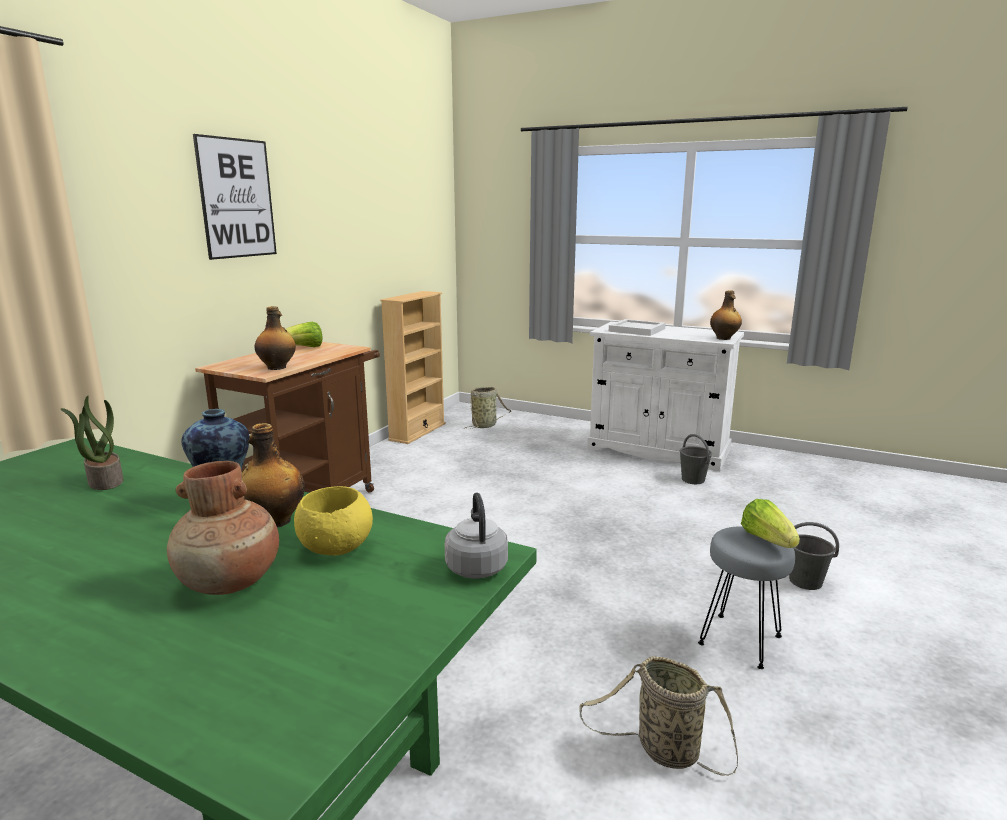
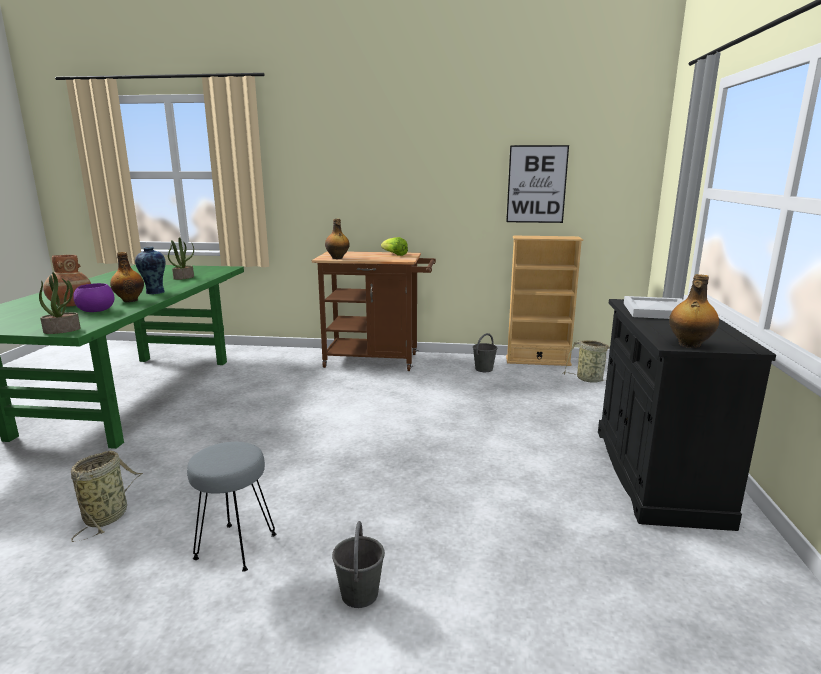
camera: 70 degrees right, 0 degrees up
picture [193,134,277,260] -> picture moved to [506,145,569,223]
yellow bowl [294,486,373,556] -> purple bowl [73,283,114,312]
grey kettle [445,492,508,579] -> potted plant [39,272,81,334]
white cabinet [587,322,744,471] -> black cabinet [598,299,776,531]
grey bucket [680,434,712,484] -> grey bucket moved to [473,333,497,372]
lettuce [741,499,800,548] -> none

